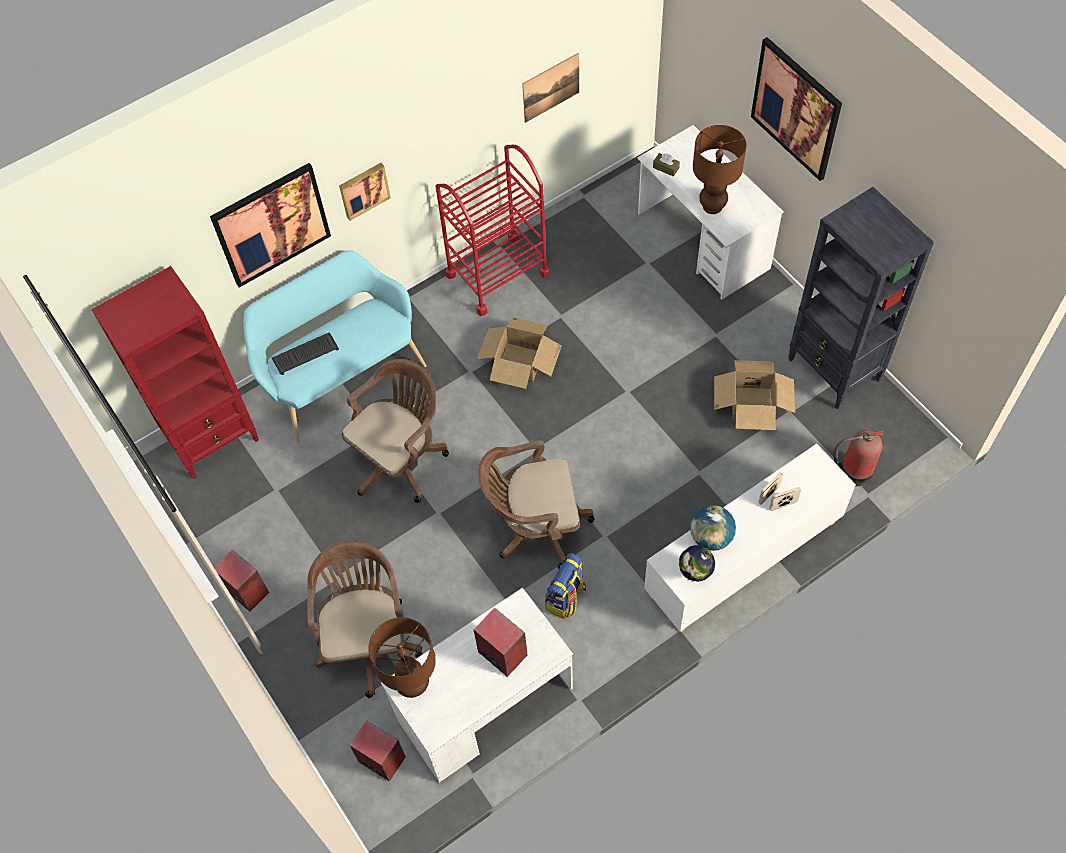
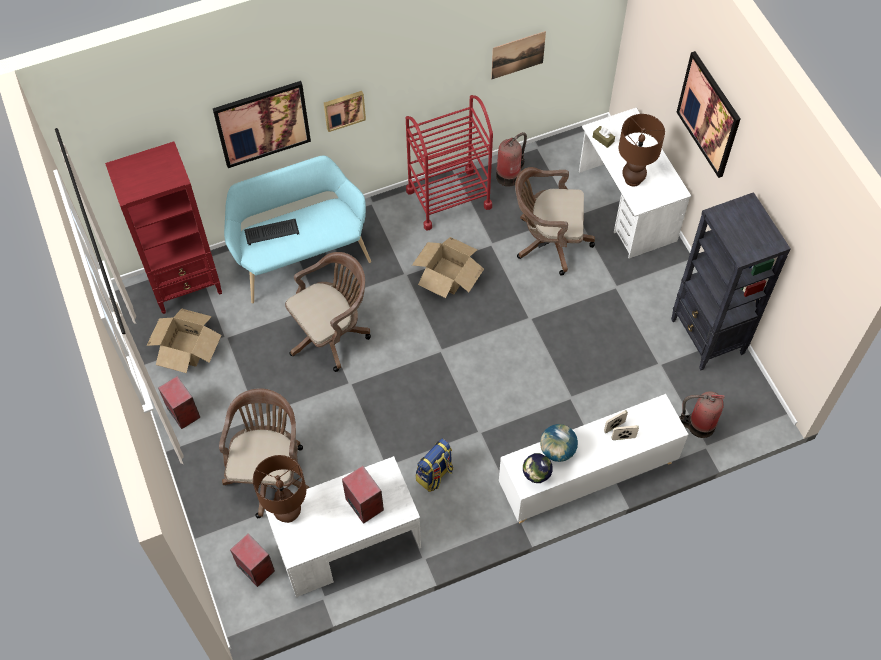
camera: 10 degrees right, 0 degrees up
brown office chair [478,440,594,569] -> brown office chair moved to [515,167,595,276]
cardboard box [714,360,795,430] -> cardboard box moved to [146,309,221,373]
none -> fire extinguisher [496,132,527,187]

